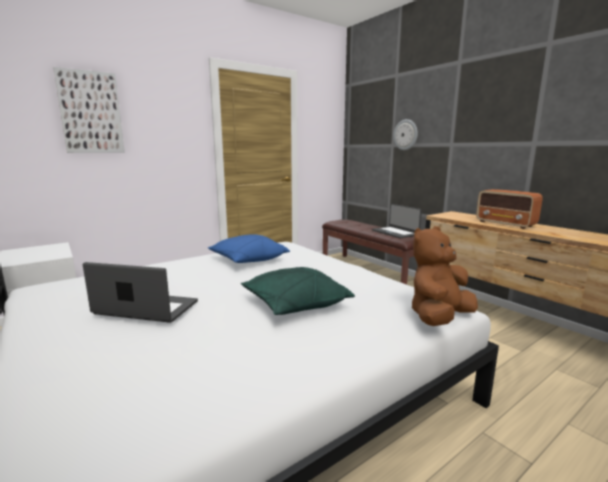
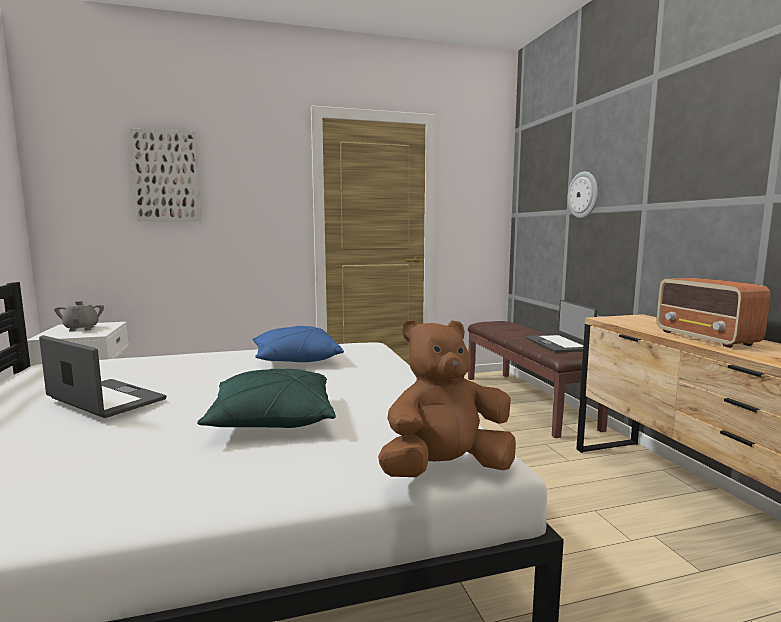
camera: 20 degrees right, 5 degrees down
none -> grey teapot [54,301,104,331]

